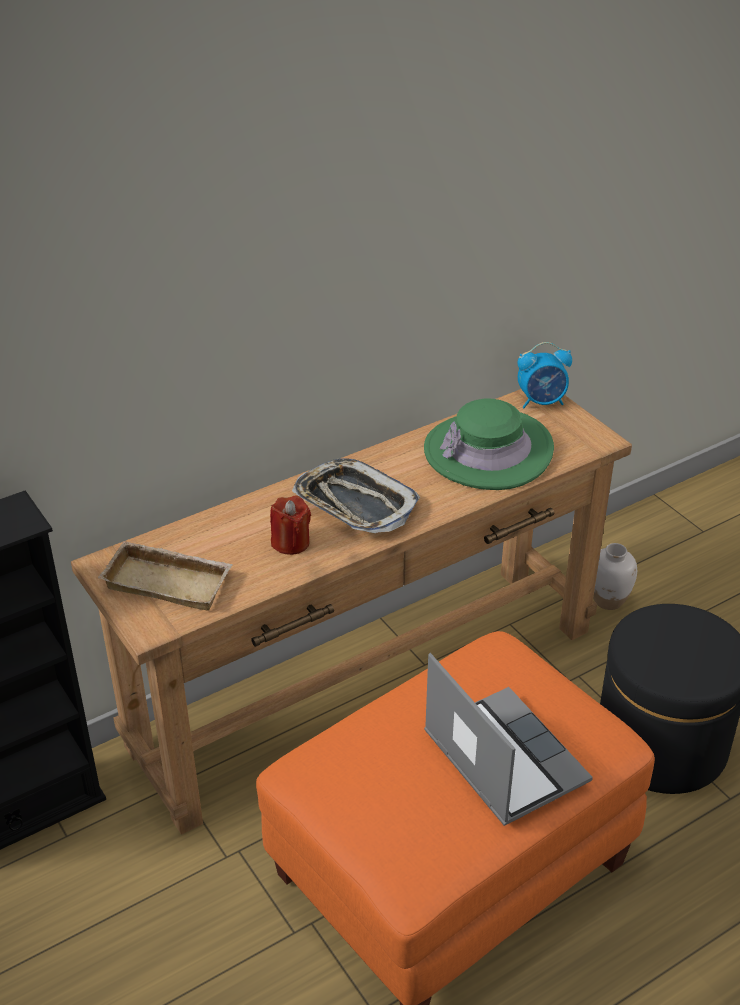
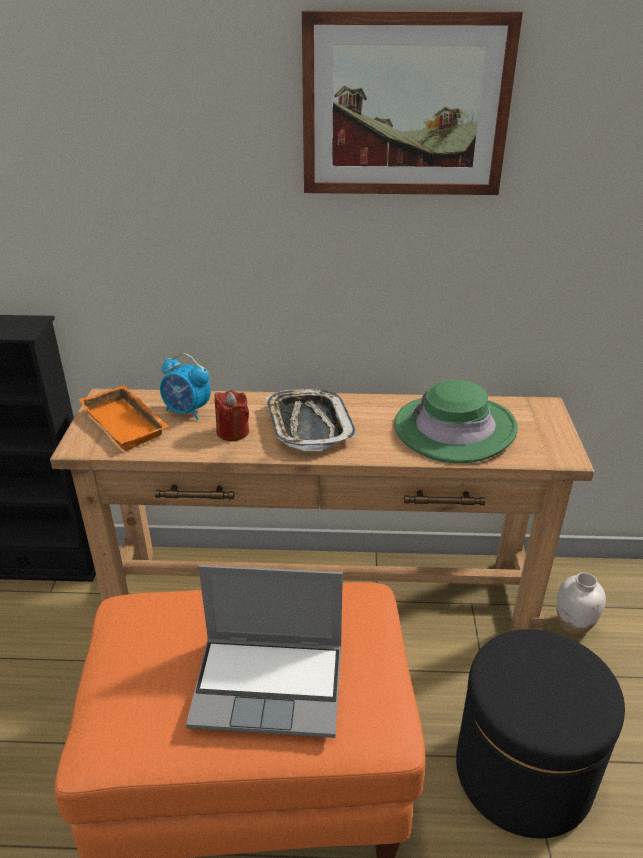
camera: 35 degrees right, 5 degrees down
beige tray [98,541,232,610] -> orange tray [79,385,169,451]
laptop [424,653,593,826] -> laptop turned 90 degrees clockwise [186,565,343,738]
alarm clock [518,342,572,408] -> alarm clock moved to [160,353,211,420]
none -> picture [302,10,523,195]

